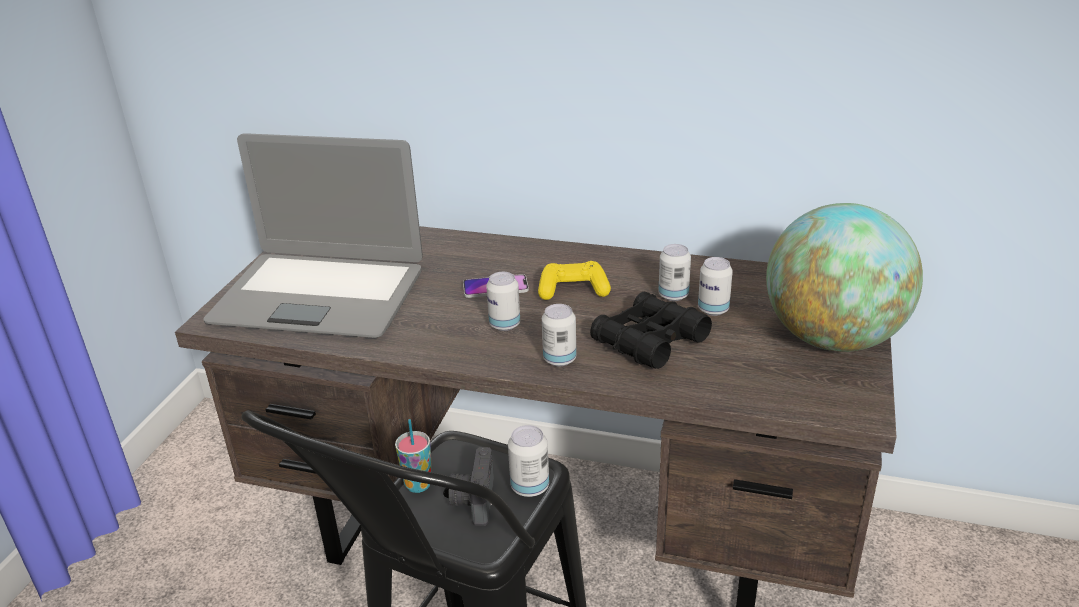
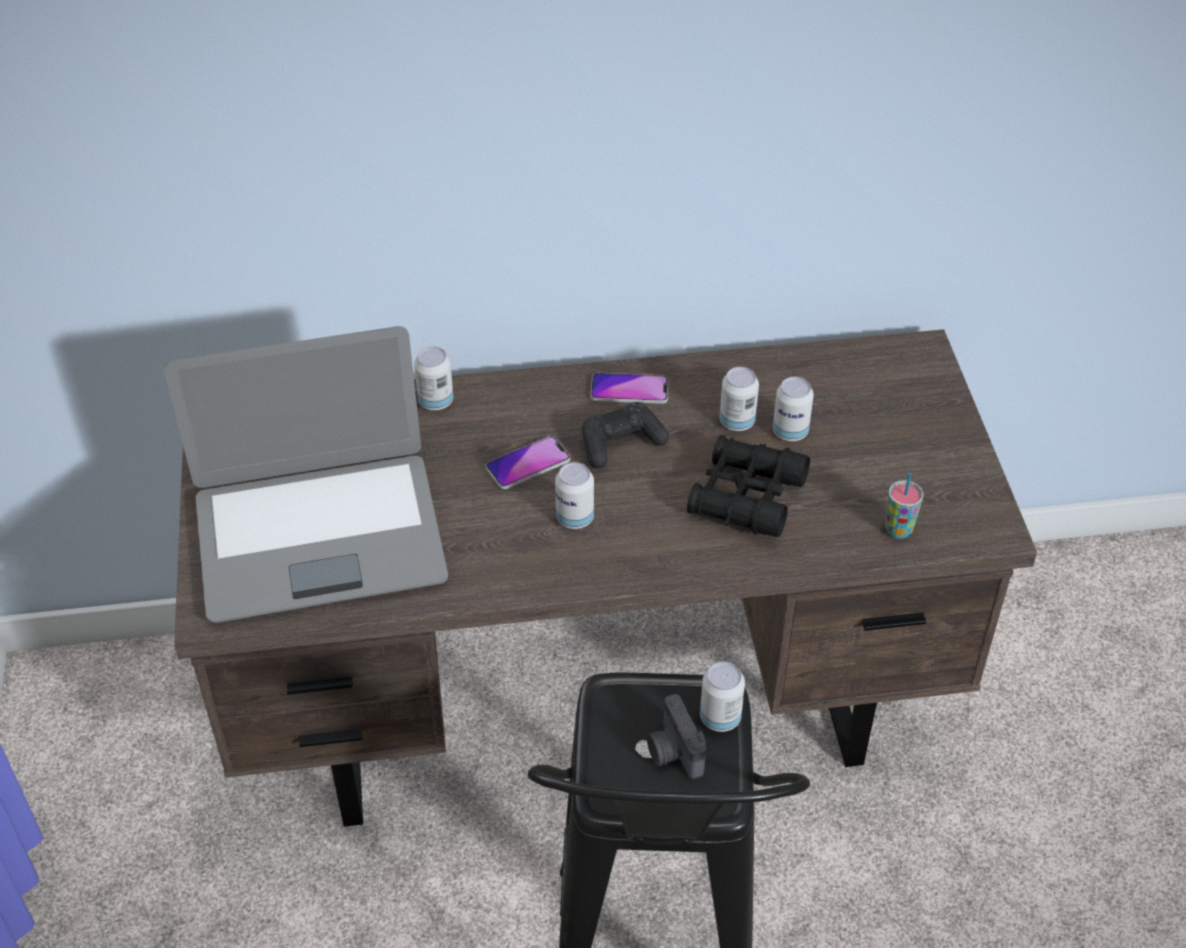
camera: 25 degrees left, 15 degrees up
cup [395,419,432,493] -> cup moved to [885,473,923,539]
yellow game controller [538,261,611,300] -> black game controller [582,402,669,468]
can [542,304,576,366] -> can moved to [414,346,453,410]
globe [766,203,923,352] -> none
none -> phone [591,373,668,404]

